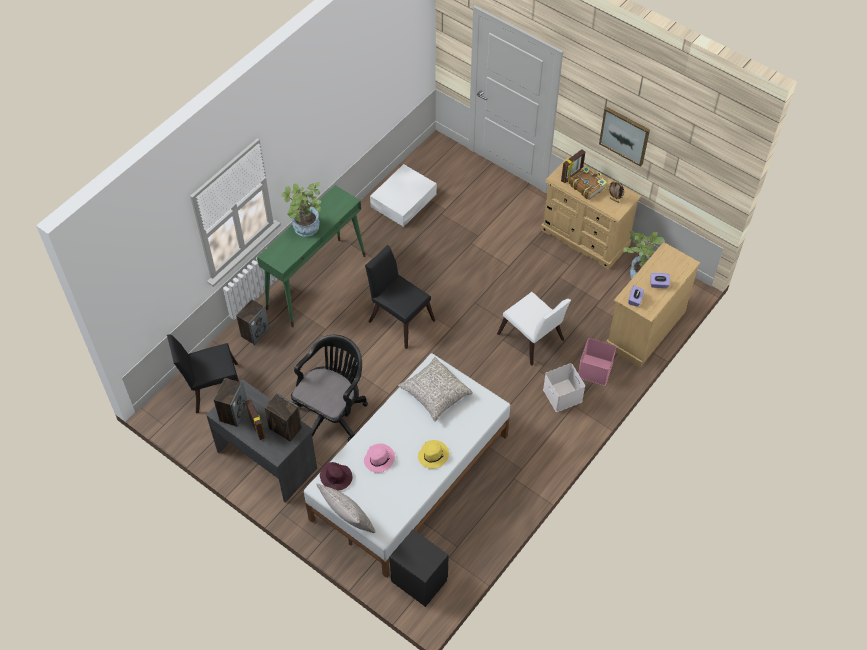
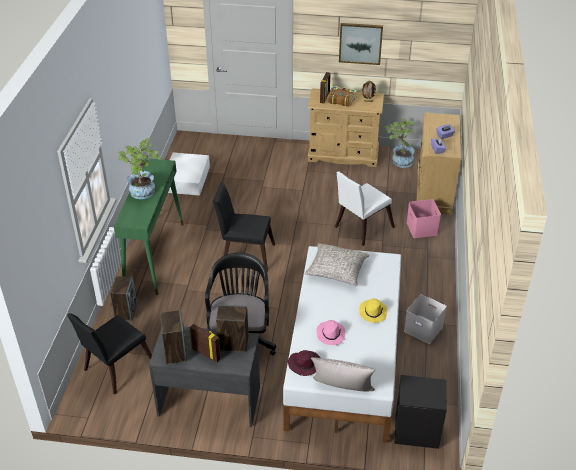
camera: 30 degrees left, 15 degrees down
white chair [497,292,571,366] -> white chair turned 120 degrees clockwise [335,171,395,246]
white storage box [543,363,585,412] -> white storage box moved to [404,294,447,344]

